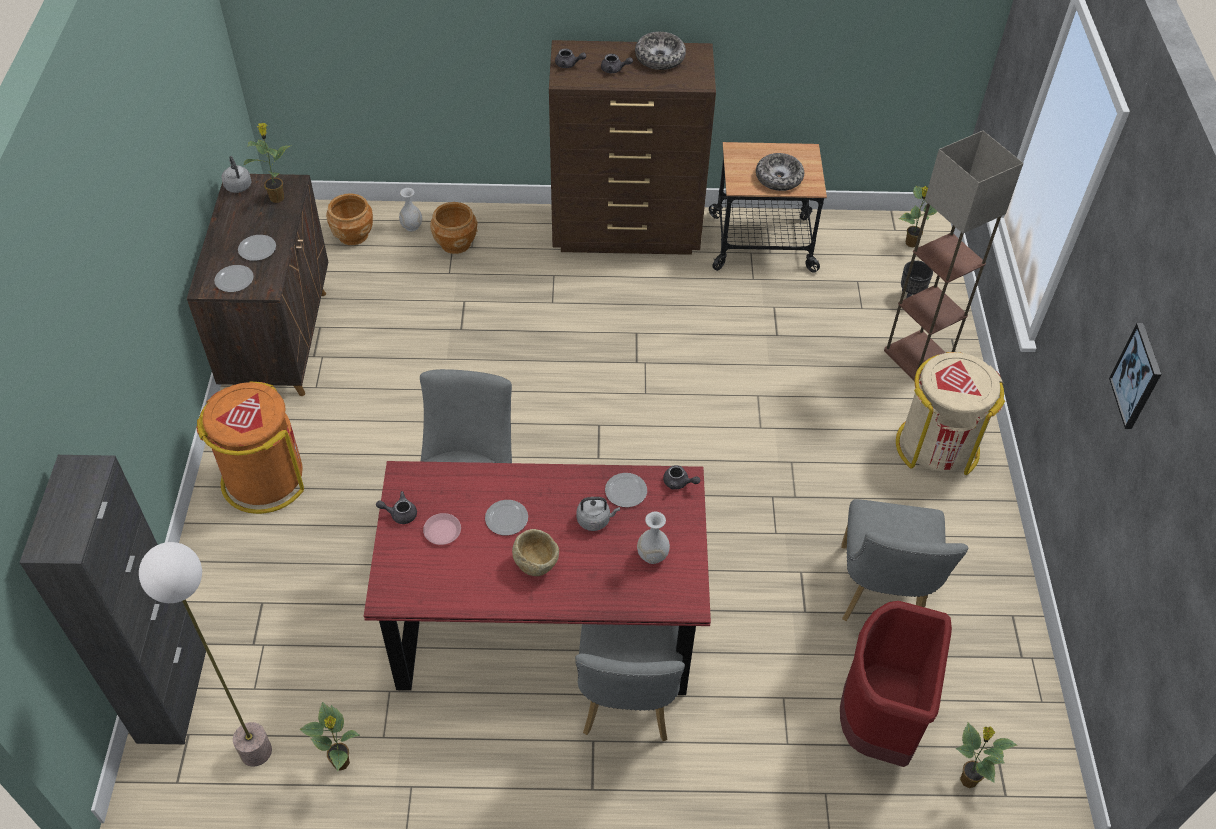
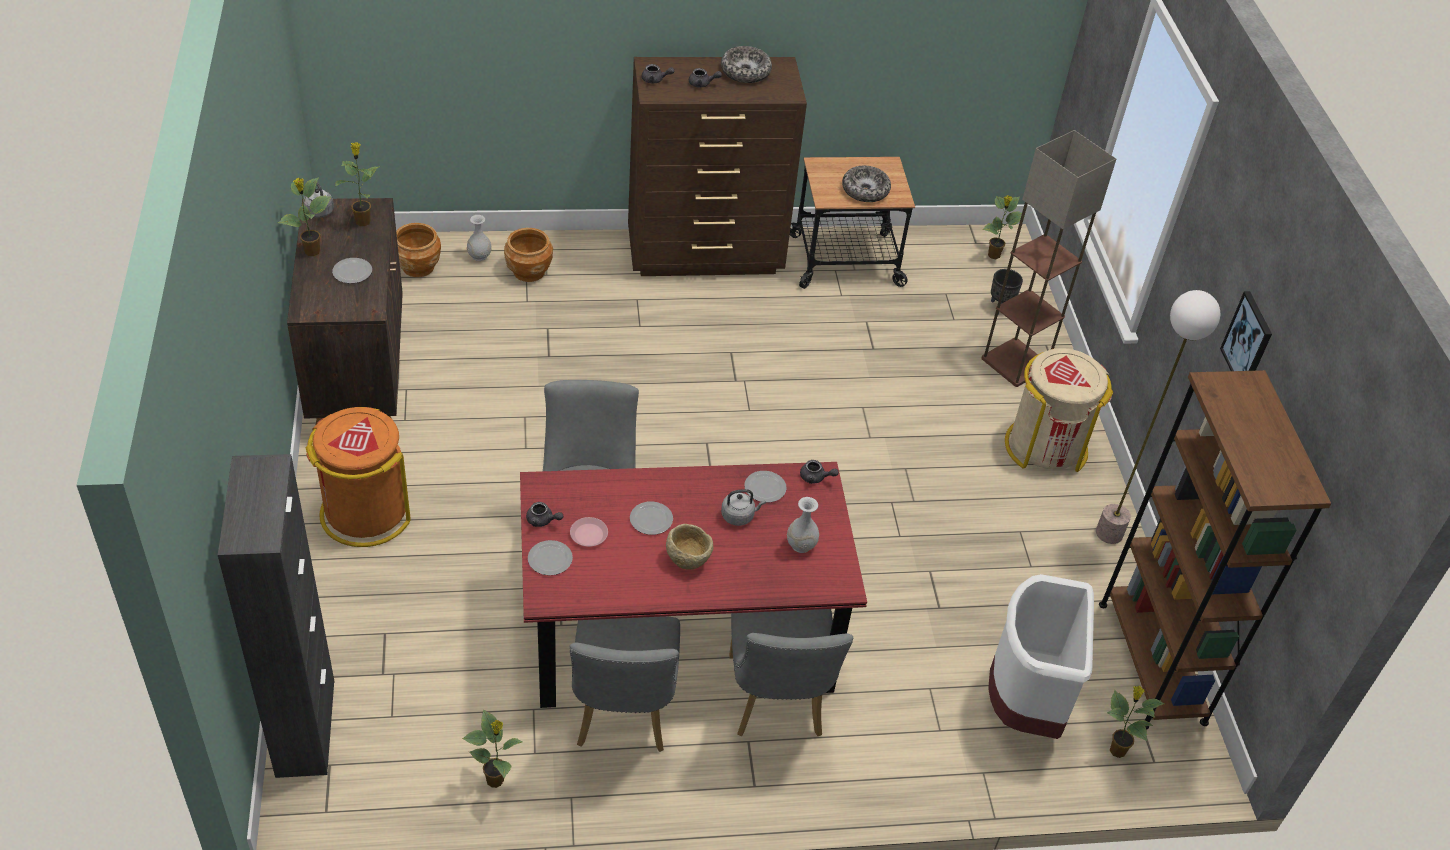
camera: 10 degrees left, 5 degrees down
floor lamp [139,542,272,767] -> floor lamp moved to [1096,290,1220,544]
plate [214,265,254,292] -> plate moved to [528,540,573,575]
grey teapot [376,491,417,524] -> grey teapot turned 150 degrees counterclockwise [526,502,563,527]
red trash can [840,601,952,767] -> white trash can [988,574,1094,739]
grey chair [841,499,968,621] -> grey chair moved to [569,616,680,752]
none -> potted plant [278,177,331,256]
none -> brown bookcase [1099,370,1331,730]

